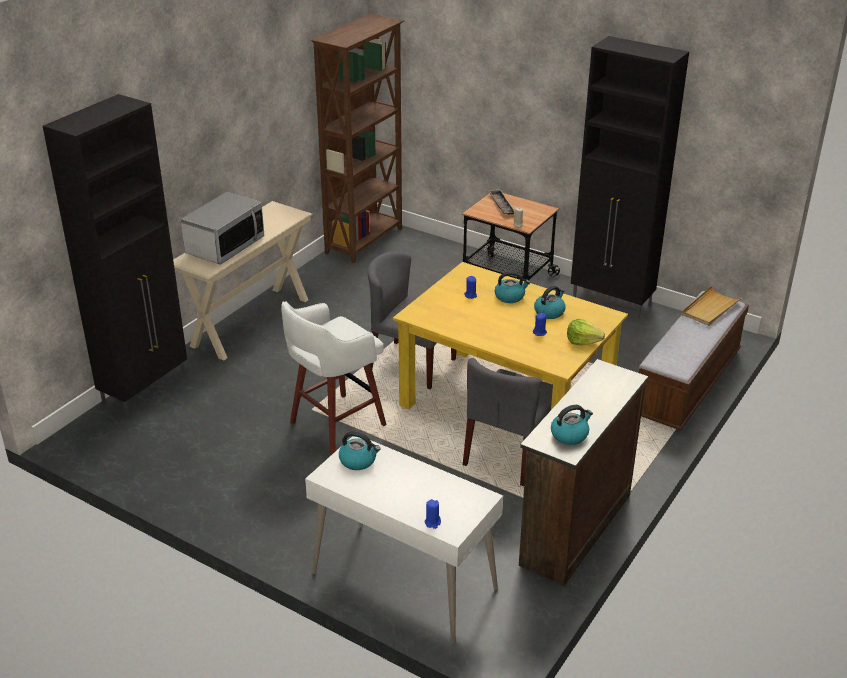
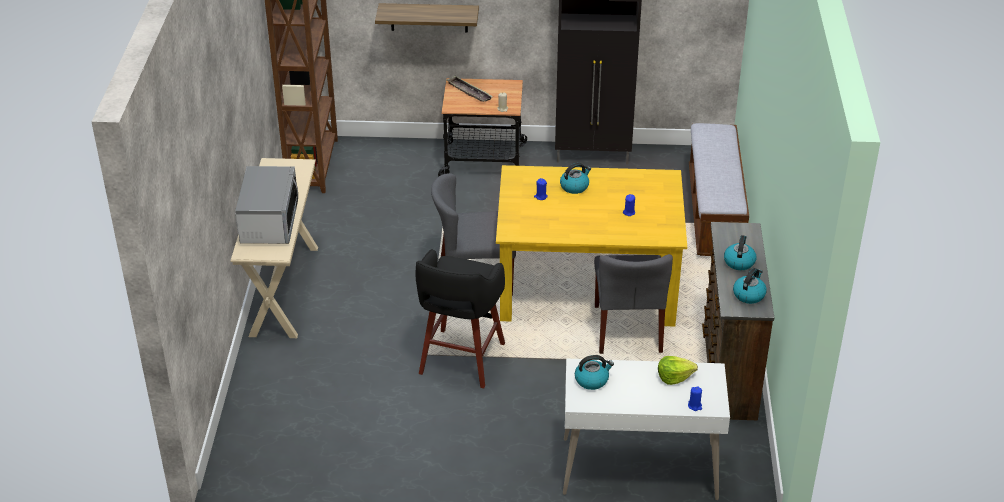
camera: 30 degrees left, 5 degrees up
black cabinet [43,94,187,416] -> none
white stool [281,302,387,455] -> black stool [415,249,505,389]
kettle [534,286,566,319] -> kettle moved to [724,235,756,270]
lettuce [567,319,605,346] -> lettuce moved to [658,356,698,385]
beige tray [682,286,742,326] -> none
none -> shelf [375,3,479,32]

